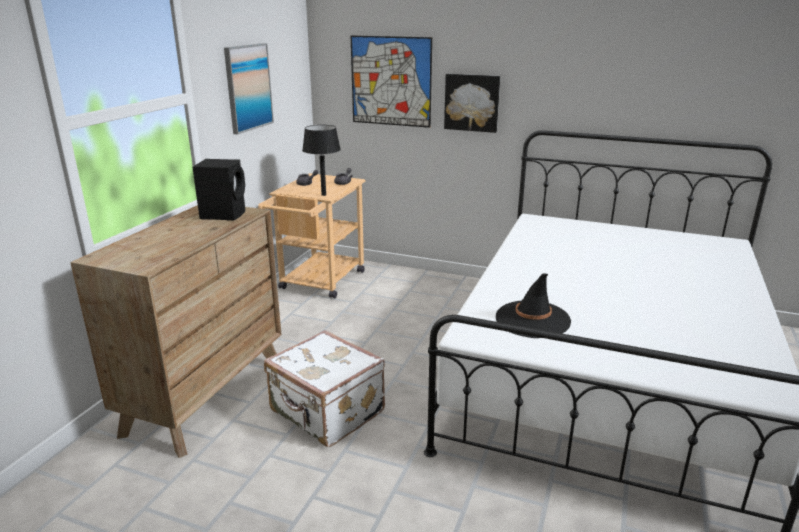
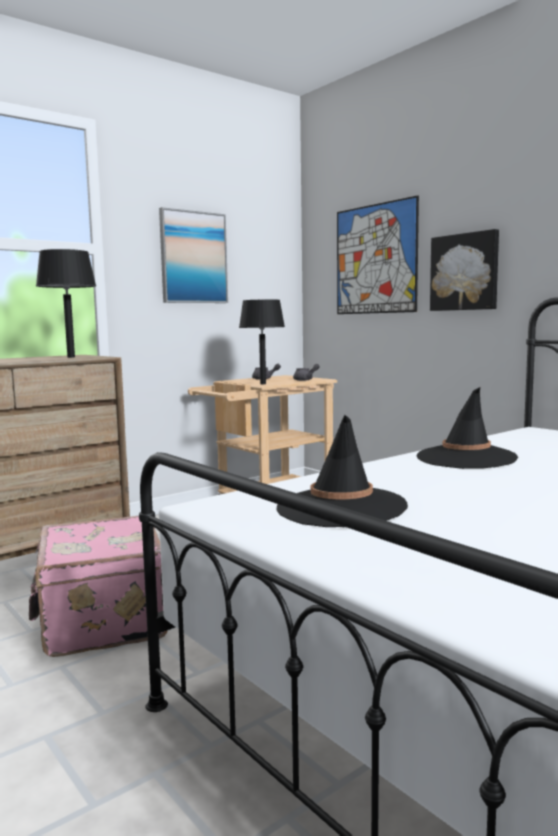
camera: 30 degrees right, 15 degrees down
black speaker [192,159,245,220] -> black table lamp [36,249,96,358]
white suitcase [264,330,385,447] -> pink suitcase [29,515,168,657]
none -> black hat [417,387,518,469]

